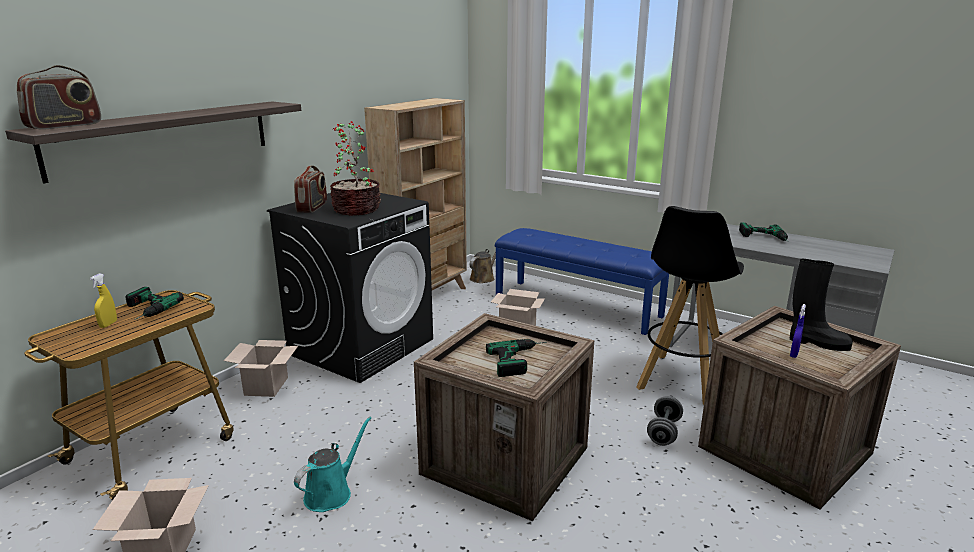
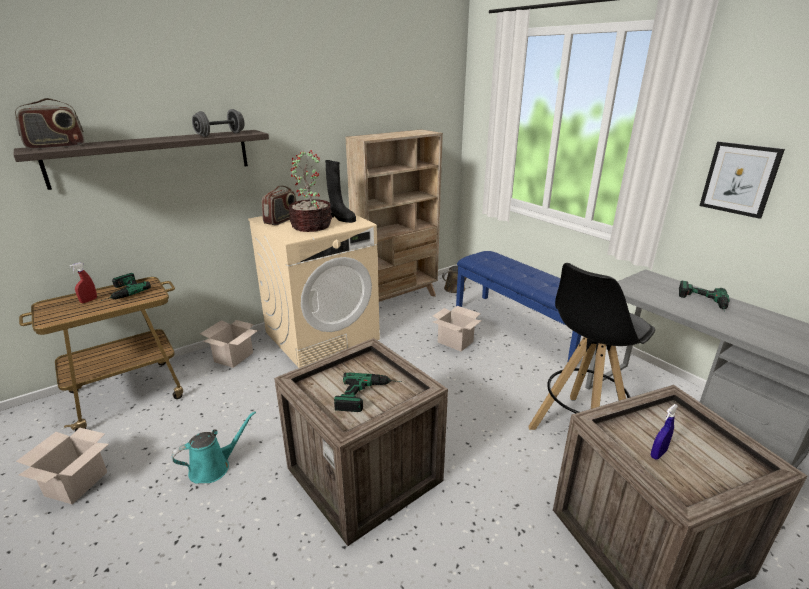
camera: 20 degrees right, 5 degrees up
yellow spray bottle [90,273,117,328] -> red spray bottle [70,262,97,303]
black washing machine [267,193,433,383] -> beige washing machine [248,215,380,368]
grey dumbbell [647,396,683,446] -> grey dumbbell moved to [192,109,245,137]
black boot [790,259,853,351] -> black boot moved to [325,160,356,223]
none -> picture [699,141,785,219]

